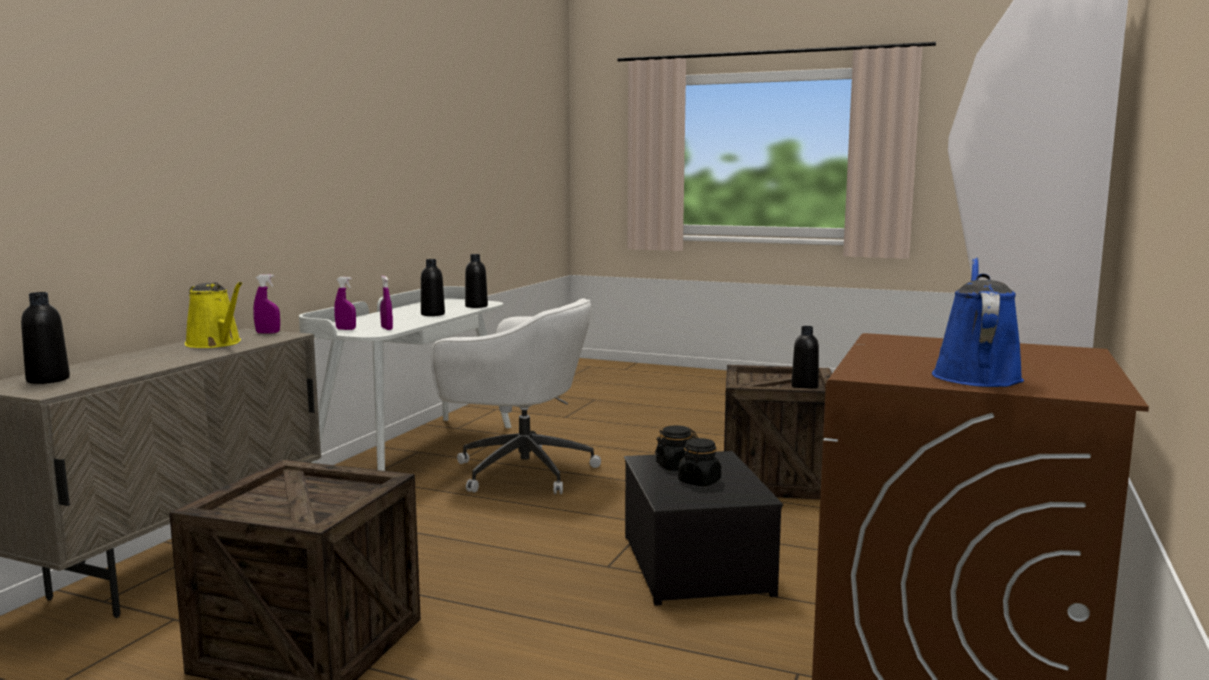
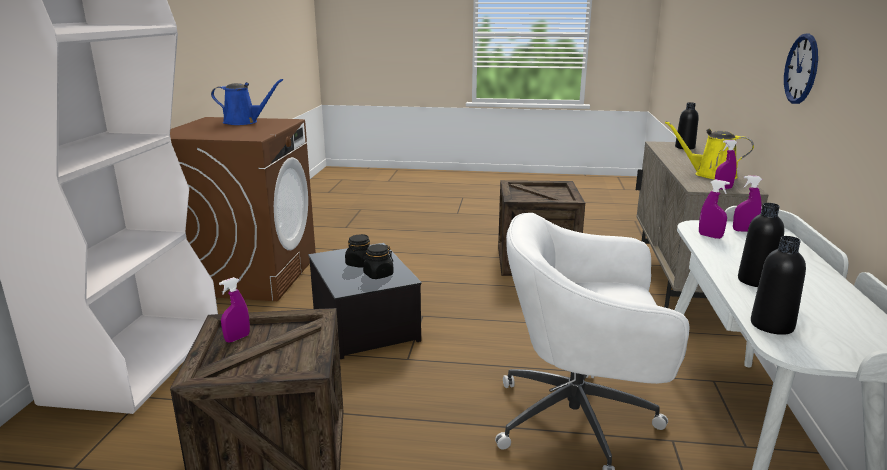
camera: 165 degrees right, 10 degrees up
black bottle [791,326,819,389] -> purple spray bottle [219,277,250,343]
blue watering can [932,257,1024,387] -> blue watering can turned 90 degrees counterclockwise [211,79,283,125]
none -> wall clock [784,33,818,104]

